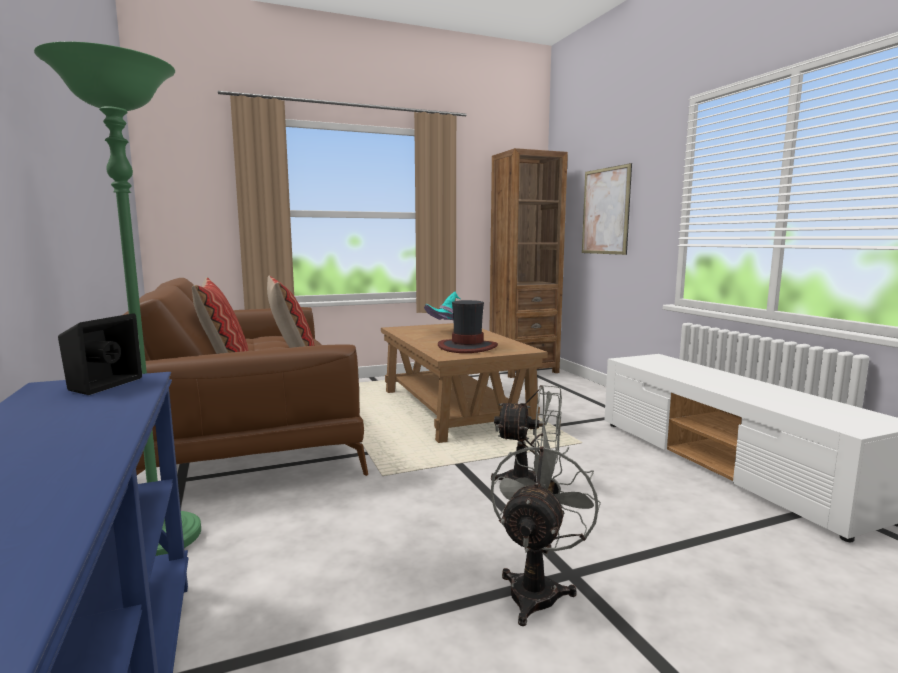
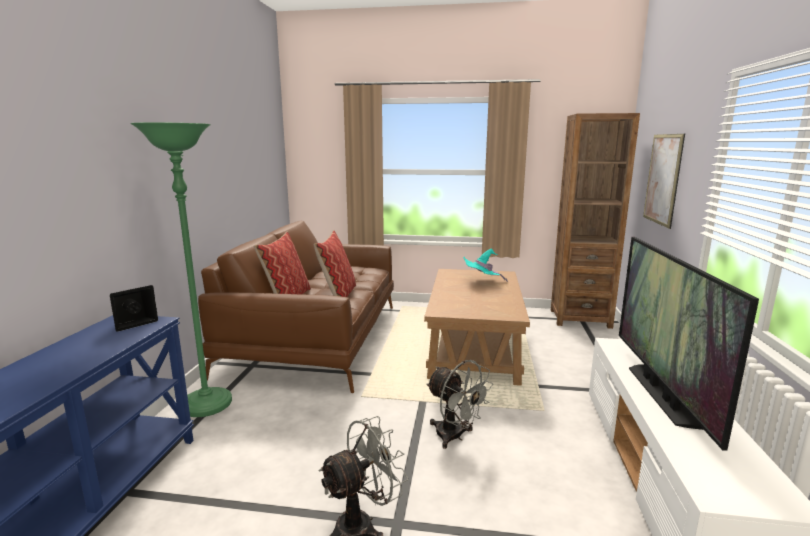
camera: 30 degrees right, 5 degrees up
hat [438,300,498,353] -> none
none -> television [619,237,759,451]

